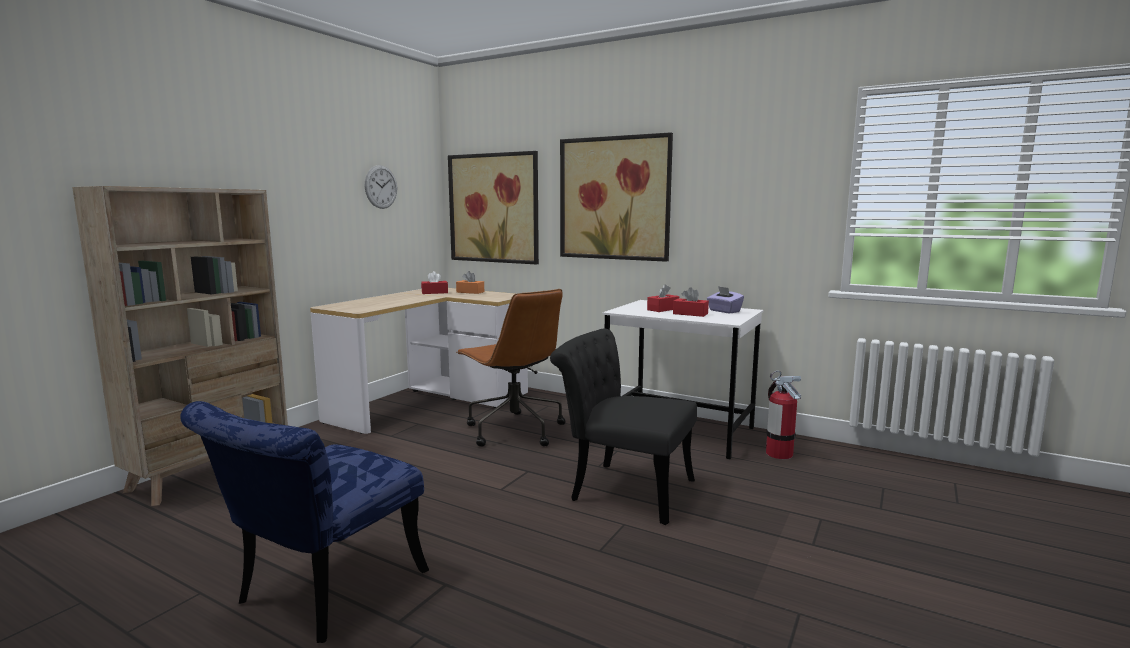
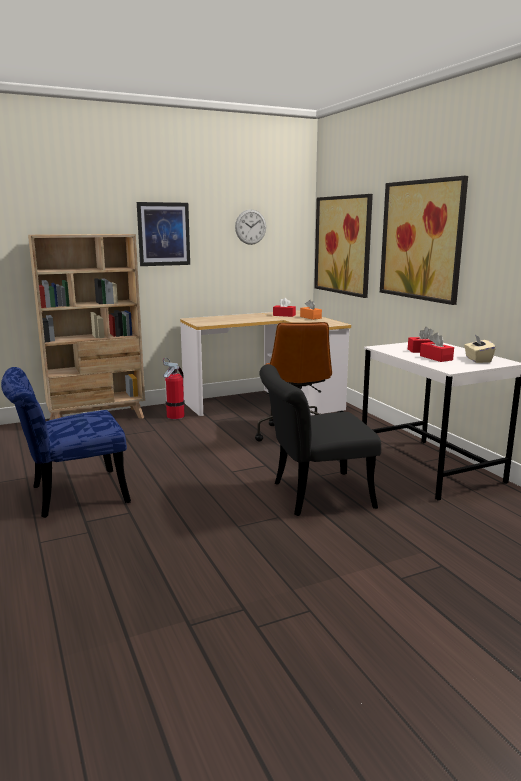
camera: 35 degrees right, 5 degrees up
black chair [550,329,697,525] -> black chair turned 75 degrees counterclockwise [259,364,381,516]
purple tissue box [707,286,744,313] -> beige tissue box [464,335,496,363]
fire extinguisher [766,371,801,459] -> fire extinguisher moved to [163,358,185,419]
none -> picture [137,202,190,266]

